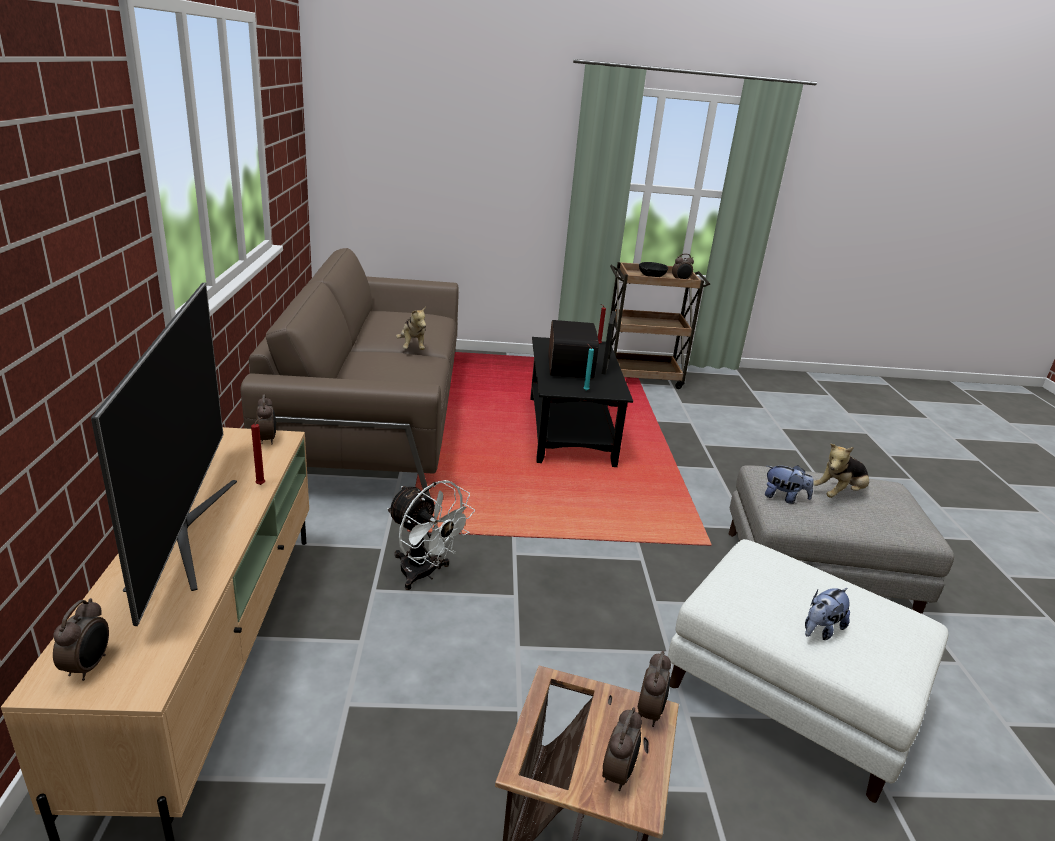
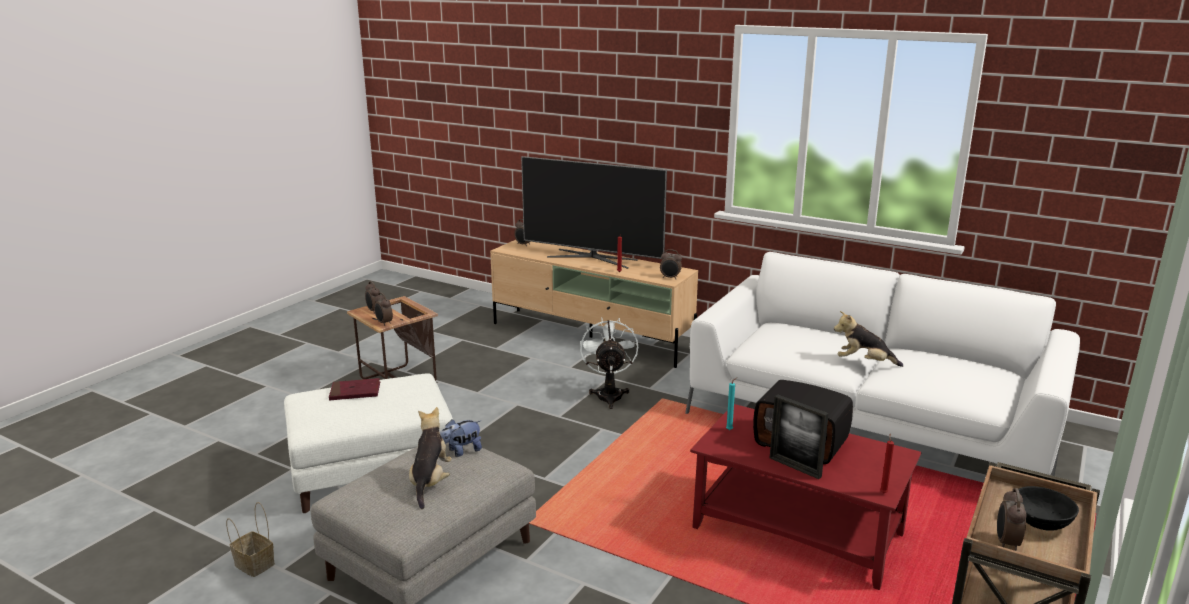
camera: 125 degrees right, 5 degrees down
brown sofa [241,248,459,495] -> white sofa [685,252,1080,481]
white fan [387,480,475,590] -> white fan turned 105 degrees clockwise [580,317,638,409]
black coffee table [530,337,633,467] -> red coffee table [690,404,921,590]
plush toy [805,588,850,640] -> red book [329,378,380,400]
none -> basket [226,502,275,577]

